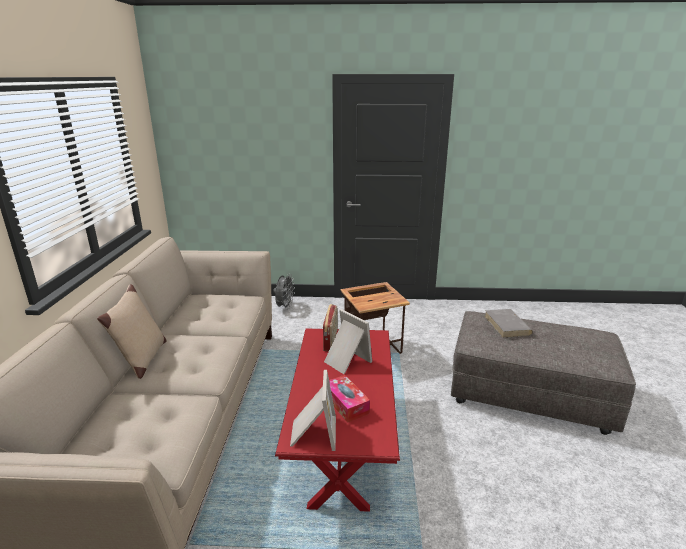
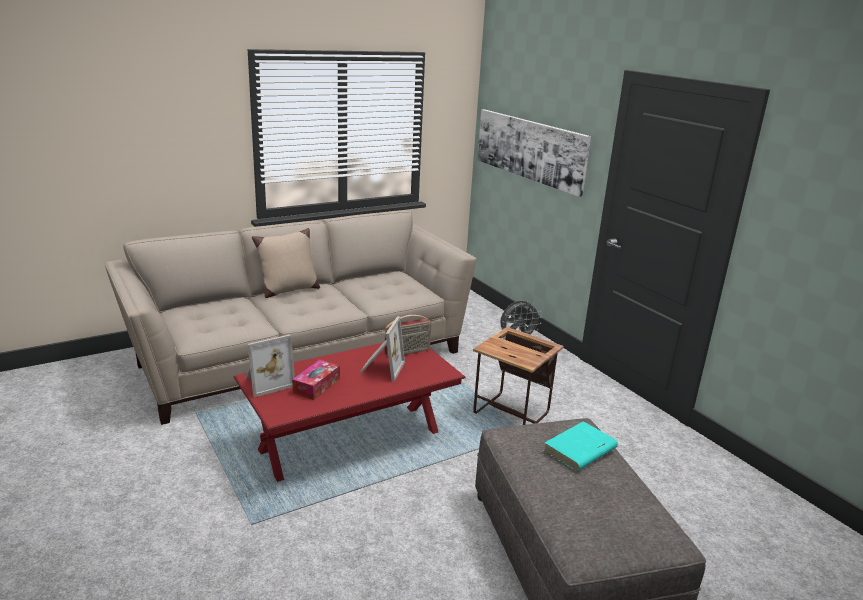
camera: 55 degrees right, 0 degrees up
grey book [484,309,533,338] -> turquoise book [544,421,618,471]
none -> picture [477,109,591,197]

